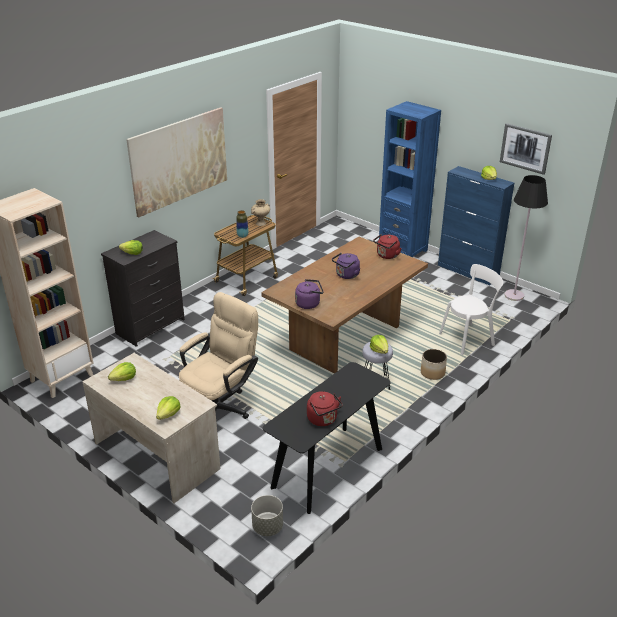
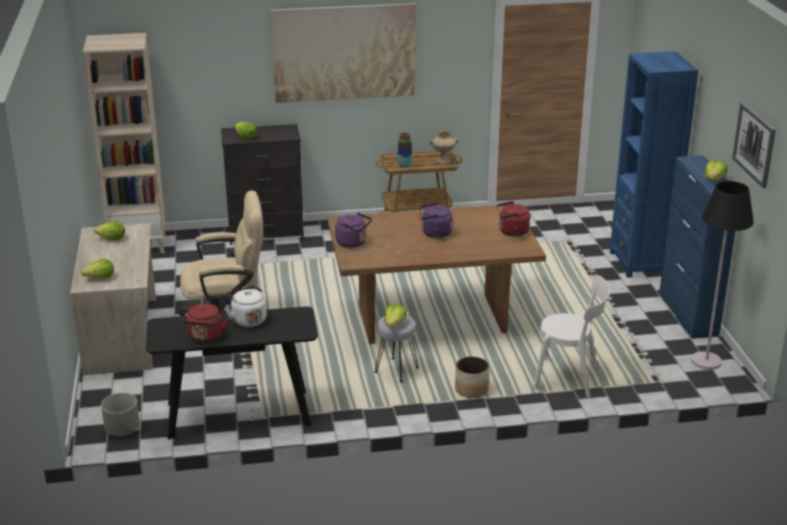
camera: 40 degrees right, 5 degrees down
none -> white kettle [225,285,267,327]

